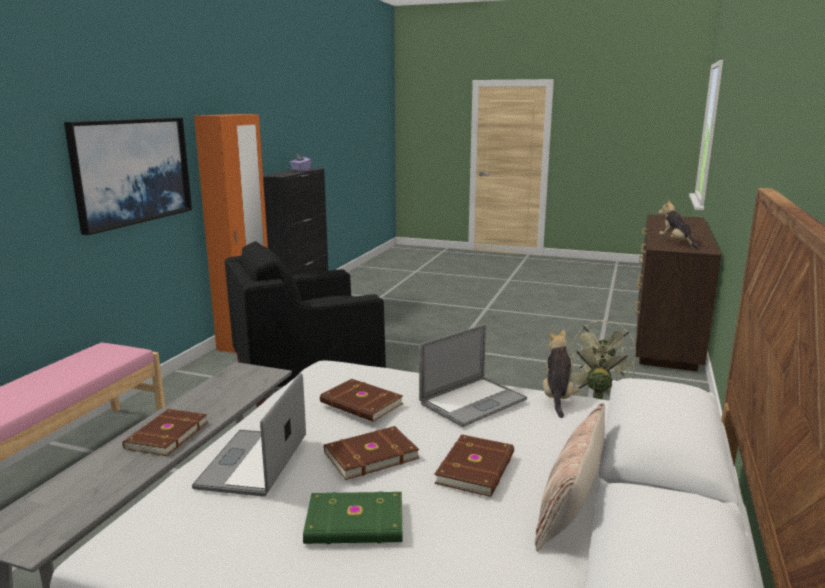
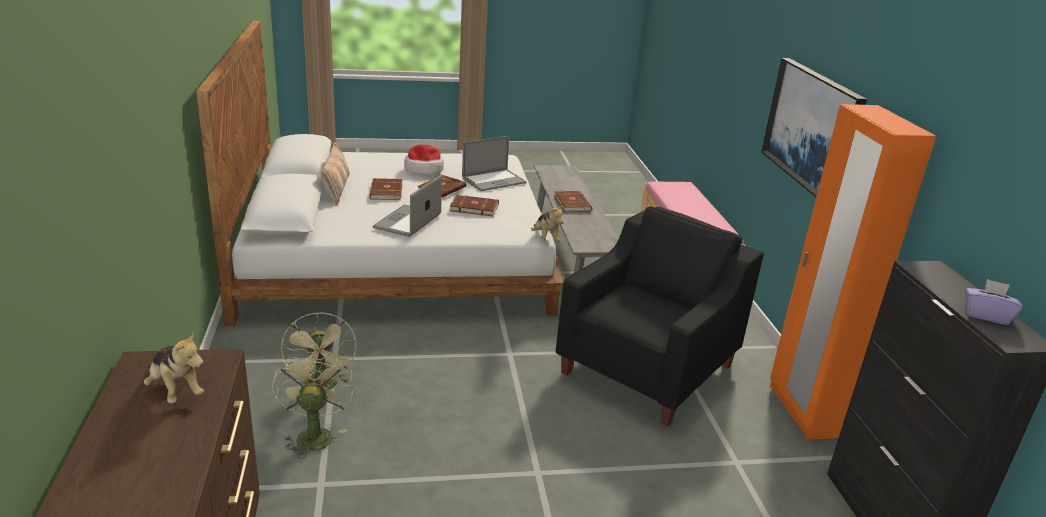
camera: 150 degrees right, 10 degrees up
laptop [192,373,306,497] -> laptop turned 75 degrees clockwise [462,136,527,191]
green book [303,491,402,544] -> hat [404,144,444,174]
plush toy [543,330,580,418] -> plush toy moved to [531,204,564,242]

